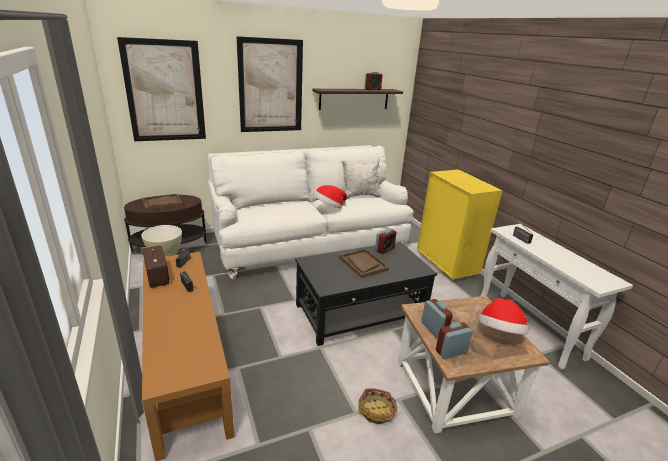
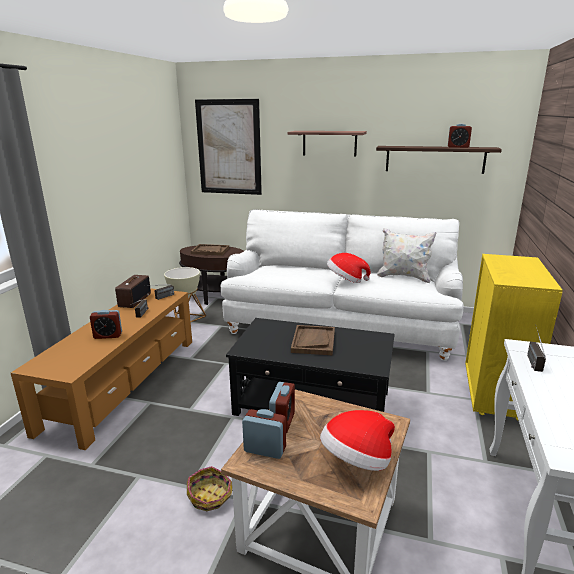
camera: 40 degrees right, 5 degrees down
picture [236,36,303,132] -> shelf [288,131,367,156]
alarm clock [375,228,396,254] -> alarm clock moved to [90,310,122,339]

